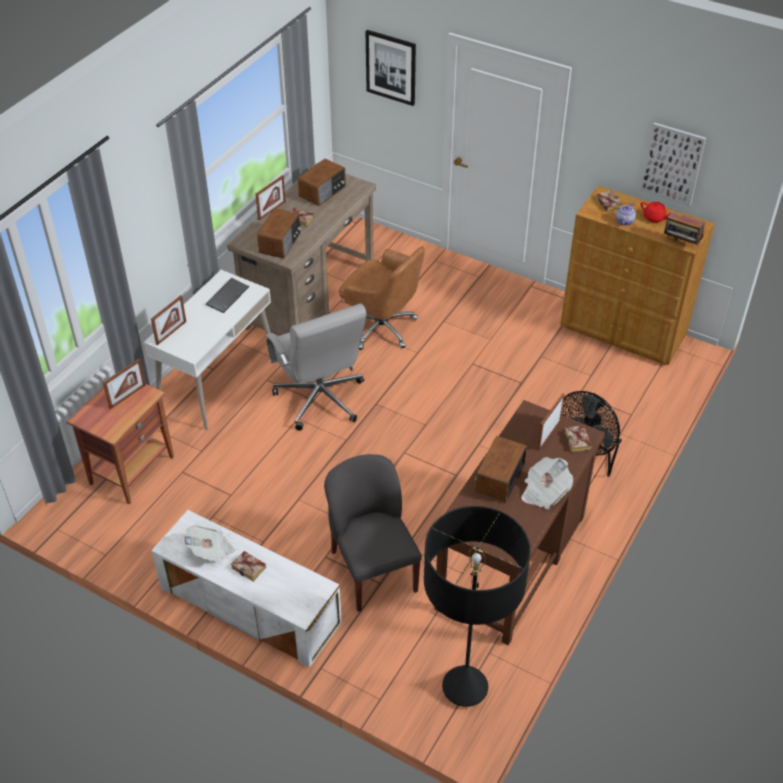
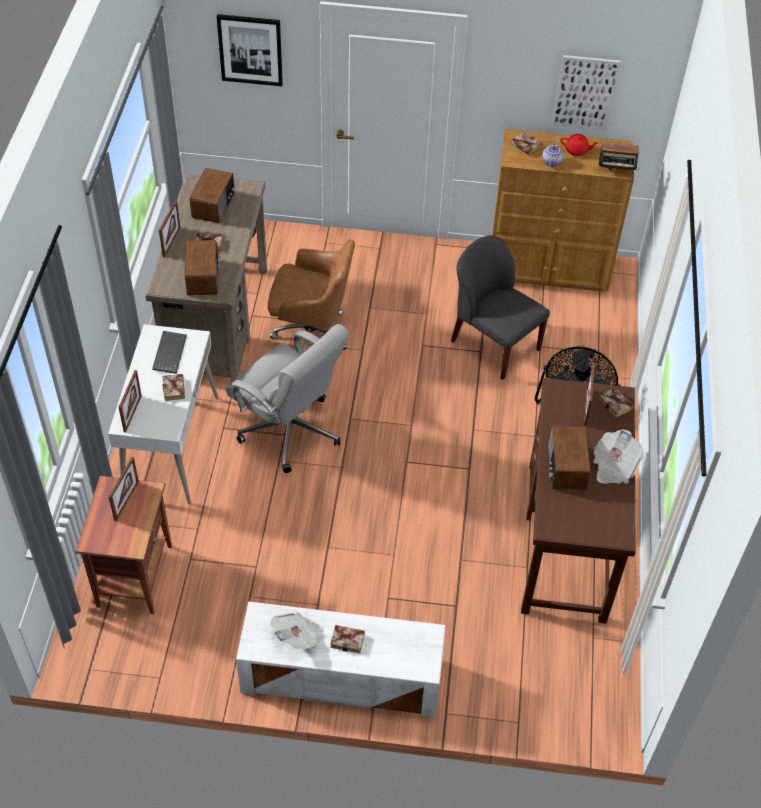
camera: 25 degrees left, 5 degrees up
grey chair [324,454,422,612] -> grey chair moved to [451,235,550,380]
black floor lamp [424,506,531,707] -> none
none -> book [162,374,185,401]

